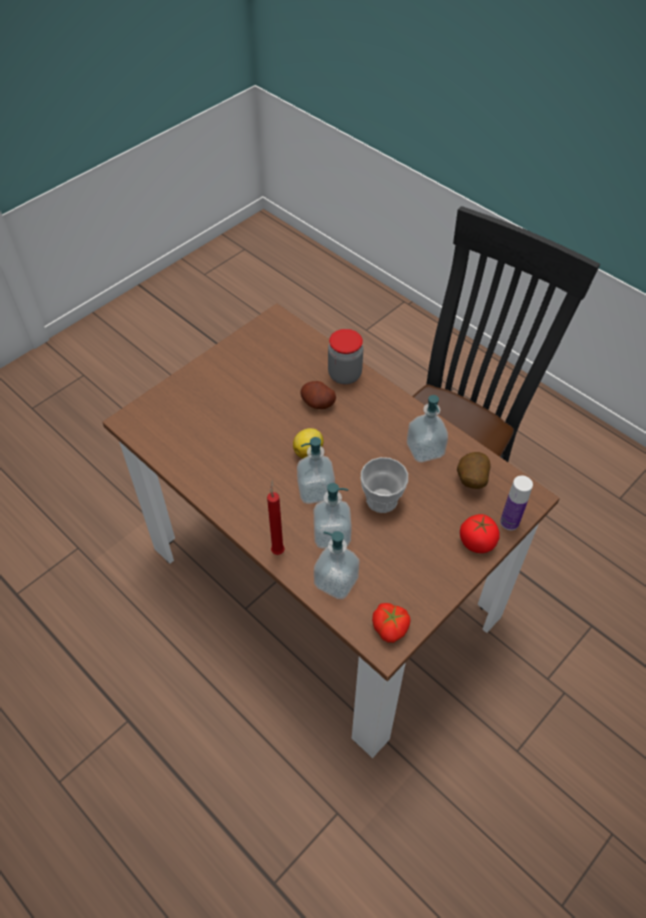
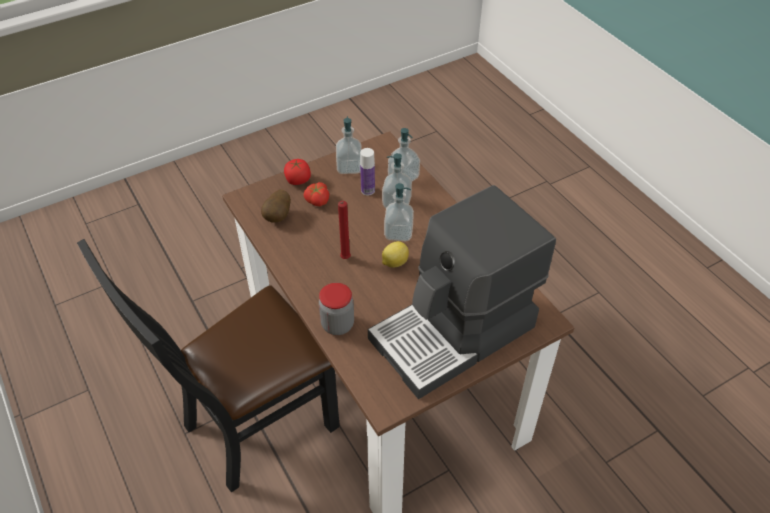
camera: 165 degrees left, 5 degrees down
red candle [267,480,285,555] -> red candle moved to [338,201,351,259]
potato [300,381,336,409] -> none
cup [361,457,408,513] -> none
tomato [372,603,411,643] -> tomato moved to [304,182,329,206]
soap dispenser [407,395,448,462] -> soap dispenser moved to [336,116,362,174]
bottle [500,476,533,531] -> bottle moved to [360,148,375,196]
none -> coffee machine [368,185,556,399]

